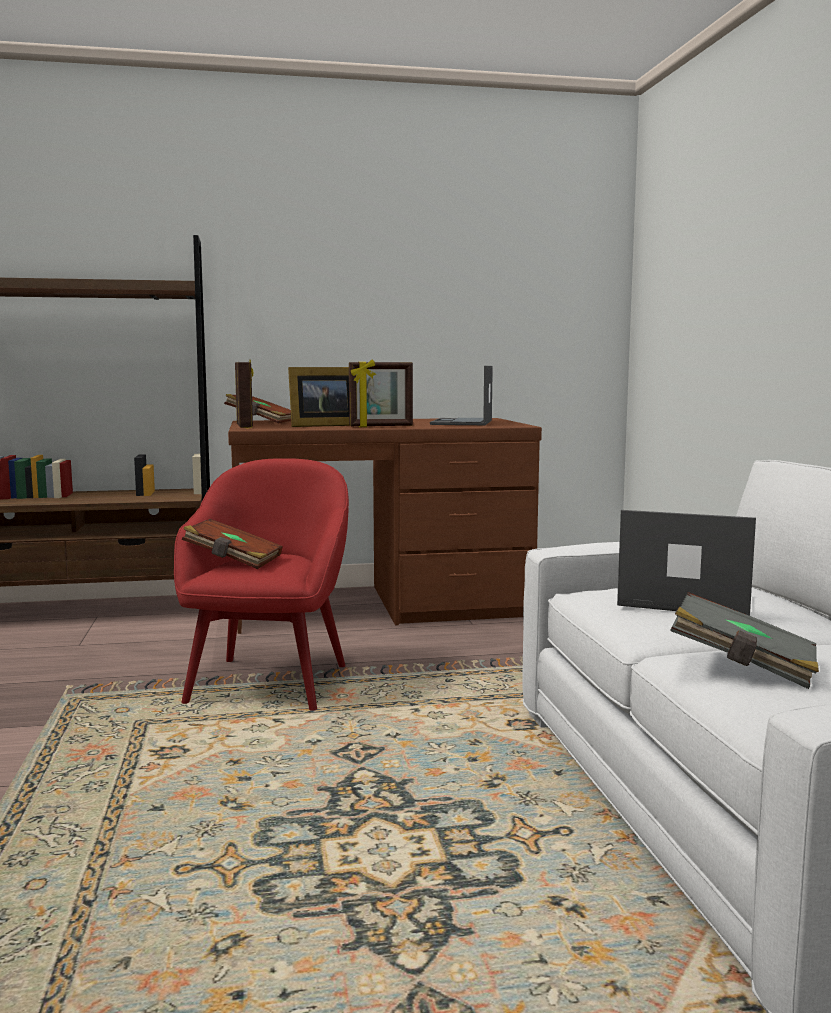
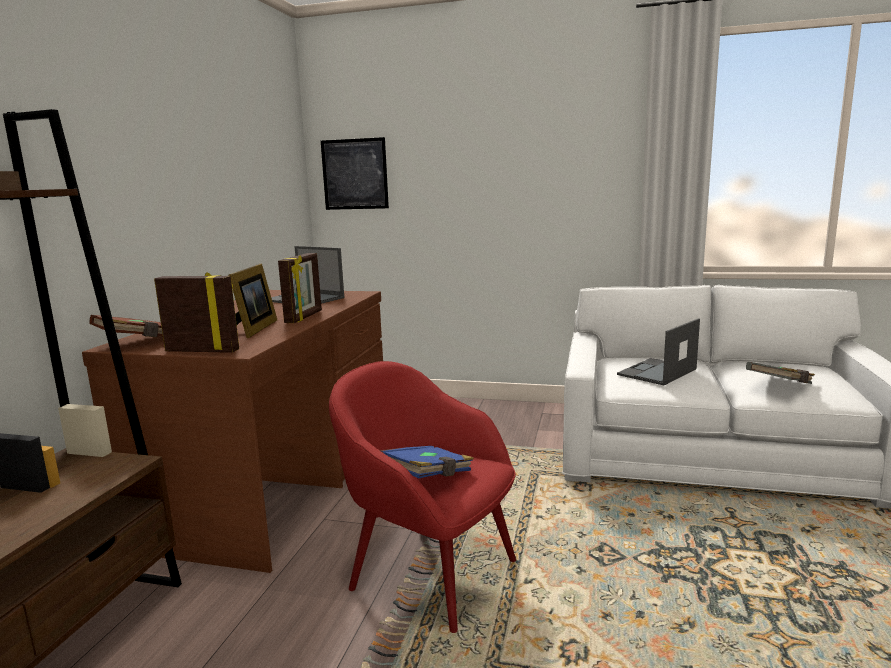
camera: 65 degrees left, 5 degrees up
brown book [182,519,282,569] -> blue book [380,446,474,478]
none -> picture [321,137,389,210]

